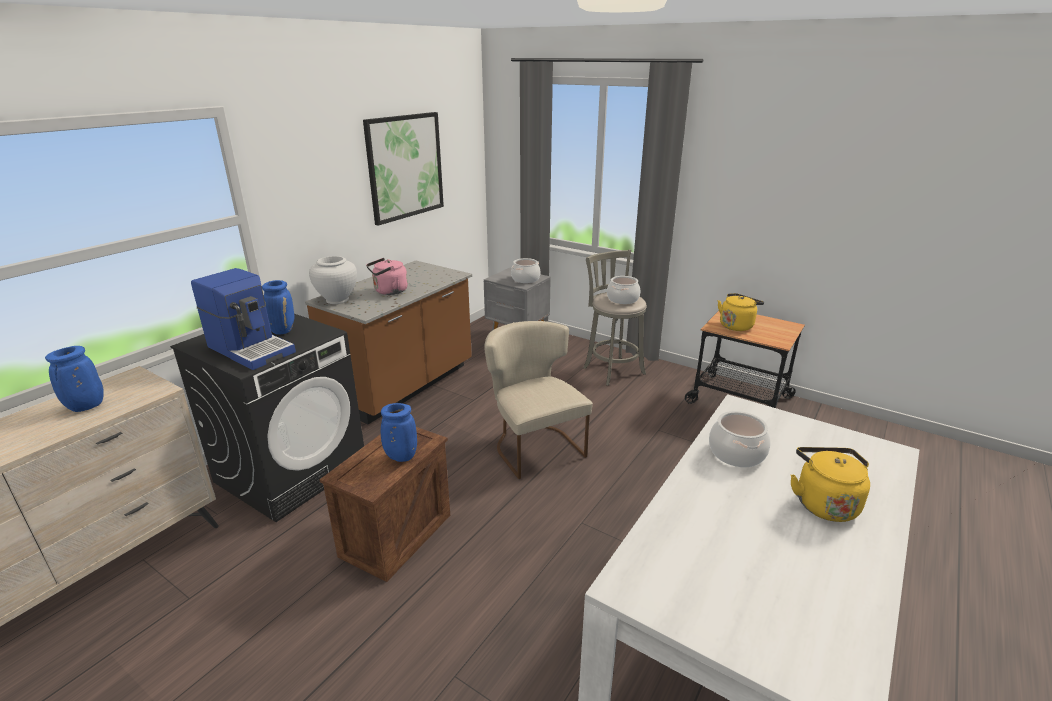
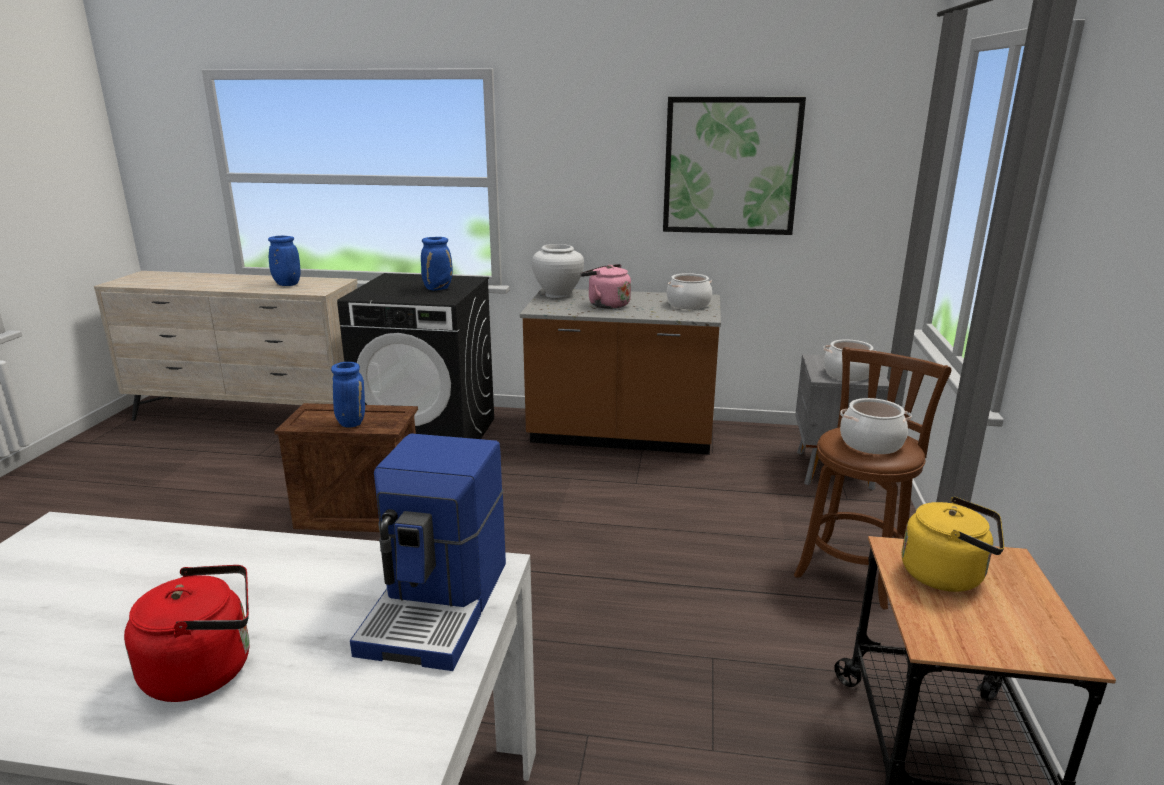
camera: 65 degrees right, 5 degrees down
coffee machine [191,268,296,370] -> coffee machine moved to [350,433,506,671]
beige chair [484,321,593,479] -> none
grey stool [583,250,647,386] -> brown stool [794,347,951,609]
cooking pot [709,411,771,468] -> cooking pot moved to [667,273,712,309]
yellow kettle [791,447,870,522] -> red kettle [124,565,250,702]

